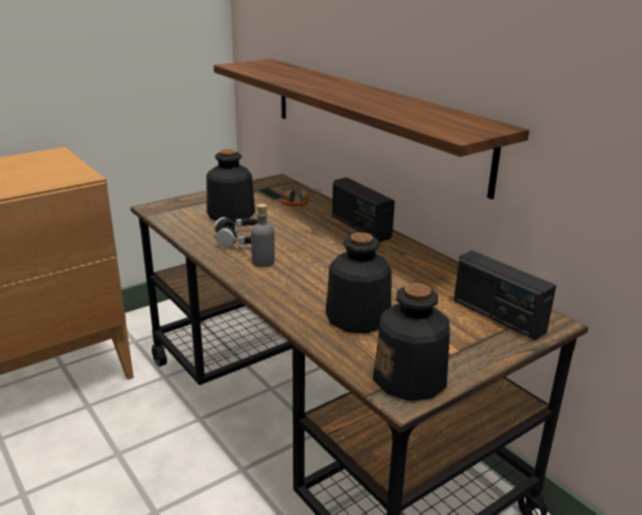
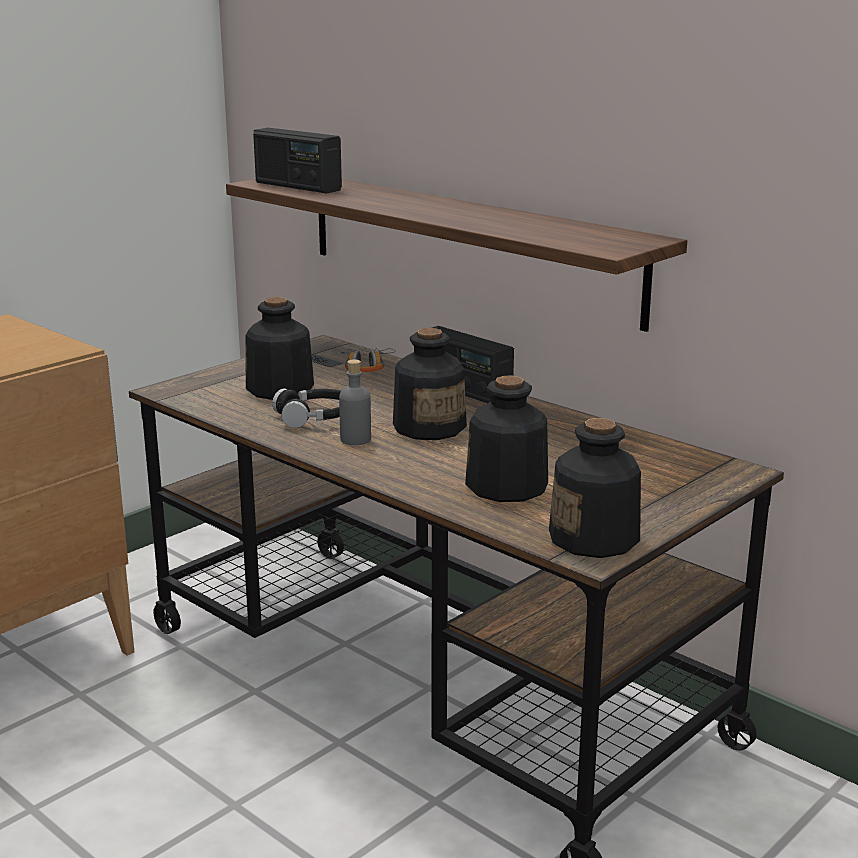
camera: 10 degrees left, 5 degrees down
radio [454,250,556,340] -> radio moved to [253,128,342,194]
none -> bottle [393,328,467,440]

